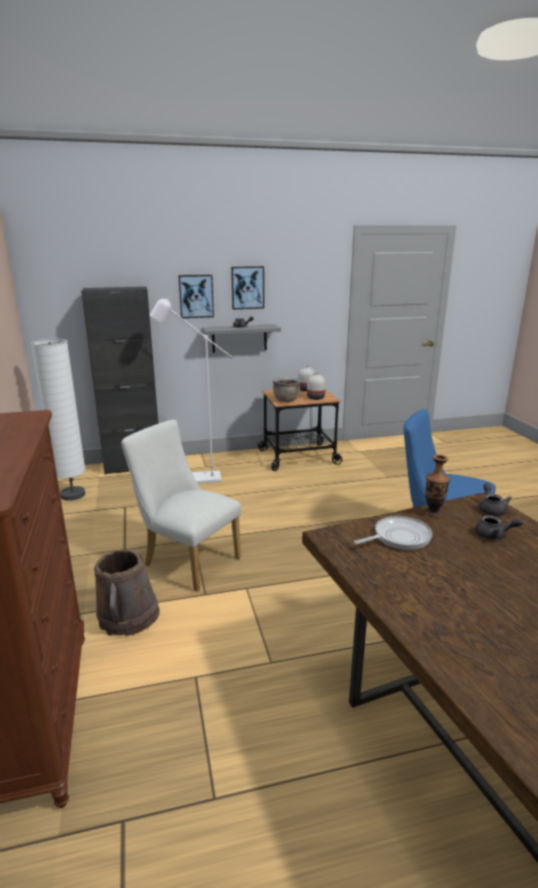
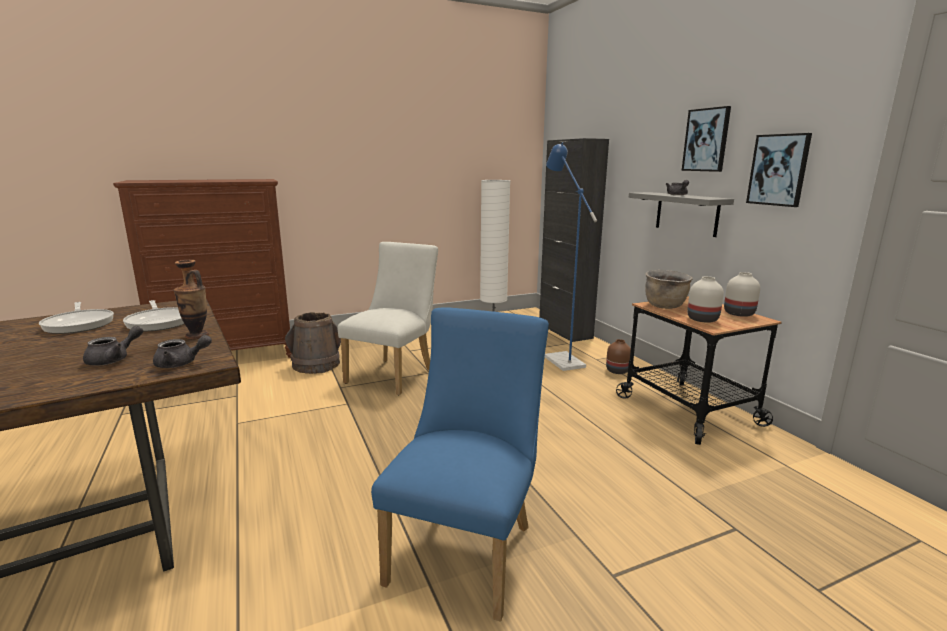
camera: 80 degrees right, 5 degrees down
white floor lamp [150,297,233,484] -> blue floor lamp [545,142,597,371]
picture [178,275,214,318] -> picture moved to [746,133,812,207]
grey teapot [475,515,523,539] -> grey teapot turned 150 degrees counterclockwise [83,326,143,365]
none -> frying pan [39,302,114,334]
none -> brown vase [606,339,631,374]

